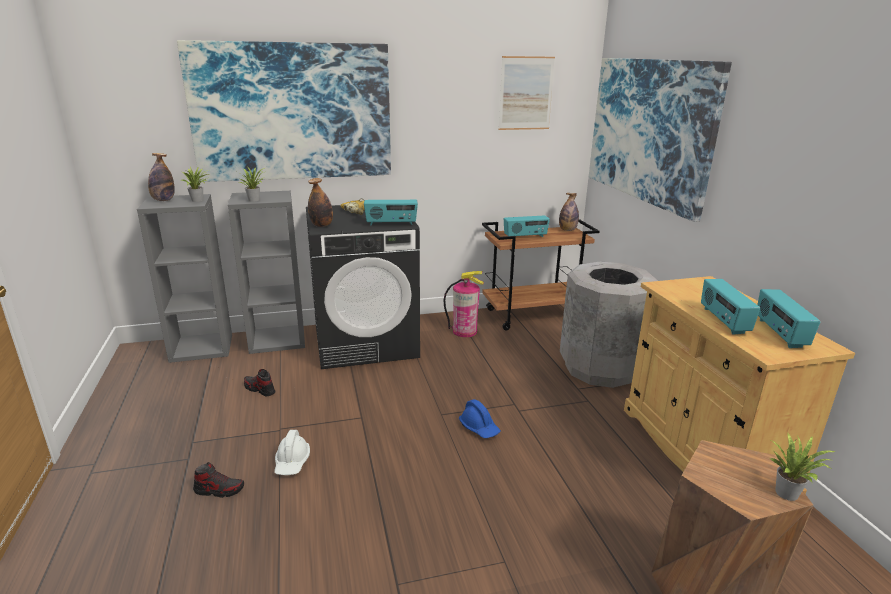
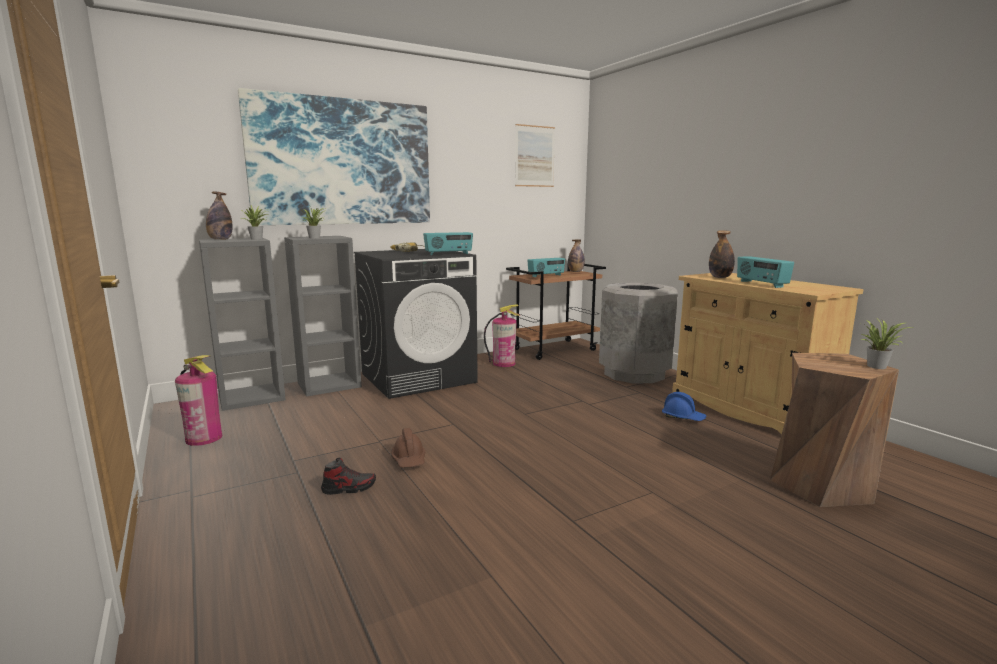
camera: 15 degrees left, 10 degrees down
shoe [244,369,275,397] -> none
white hard hat [275,430,310,475] -> brown hard hat [391,428,425,467]
bottle [308,178,333,227] -> bottle moved to [709,230,735,278]
blue hard hat [459,399,501,438] -> blue hard hat moved to [662,392,706,421]
picture [589,58,732,222] -> none
radio [757,289,820,348] -> none
none -> fire extinguisher [175,355,222,446]

